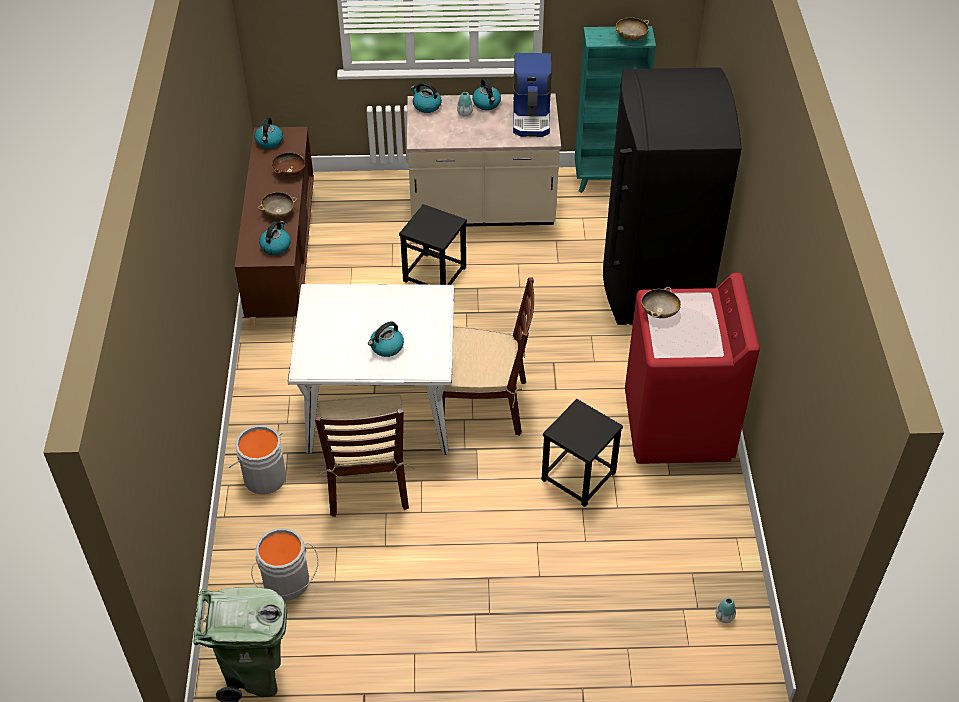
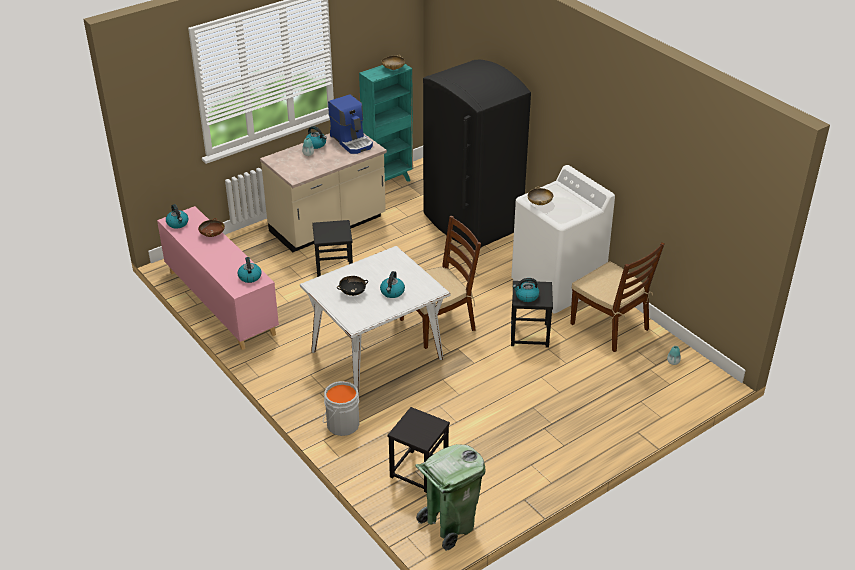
camera: 35 degrees left, 10 degrees down
brown cabinet [235,127,314,327] -> pink cabinet [157,206,279,350]
grey bucket [251,528,318,601] -> black stool [388,407,450,493]
beige bowl [258,192,297,218] -> none
brown chair [315,394,414,517] -> brown chair moved to [570,242,665,352]
kettle [411,82,442,113] -> kettle moved to [513,278,539,302]
red washing machine [625,273,760,464] -> white washing machine [511,165,615,313]
none -> black bowl [337,276,368,296]

